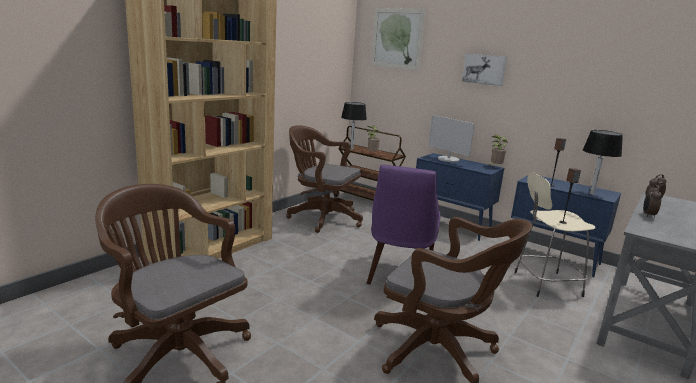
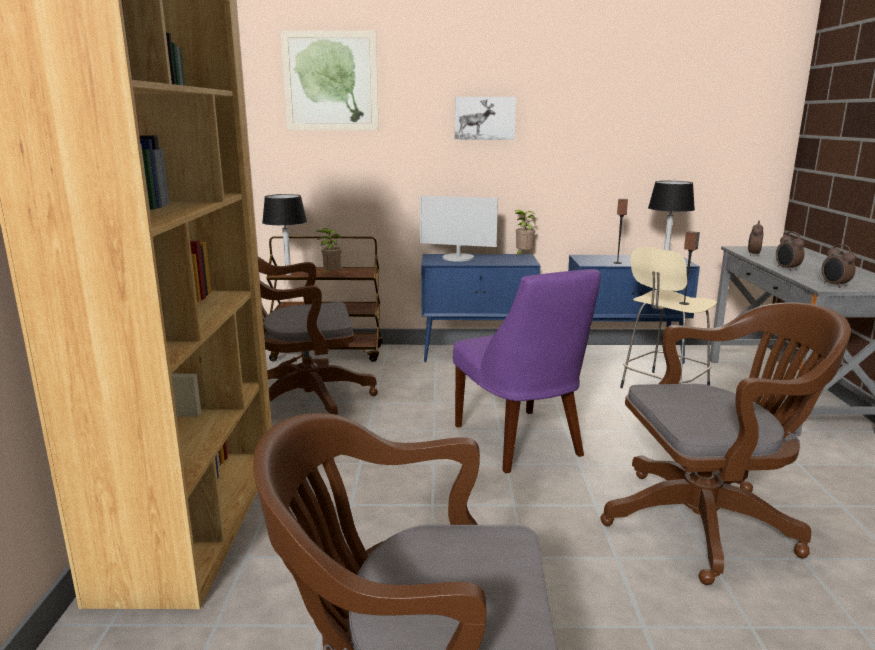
camera: 35 degrees left, 0 degrees up
none -> alarm clock [822,244,856,288]

